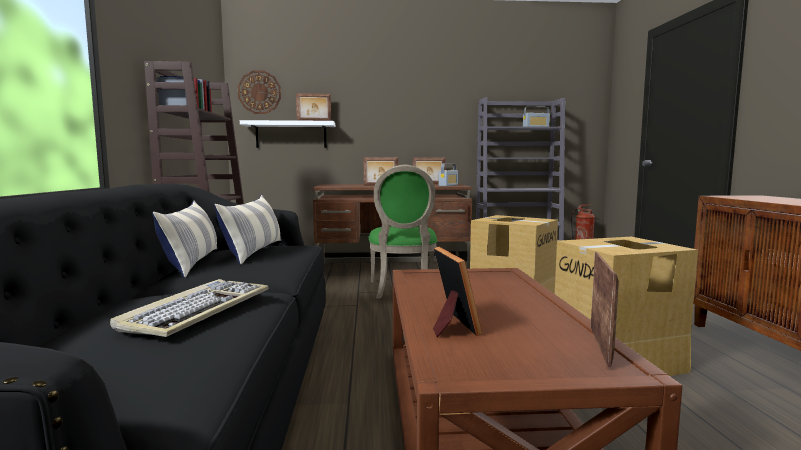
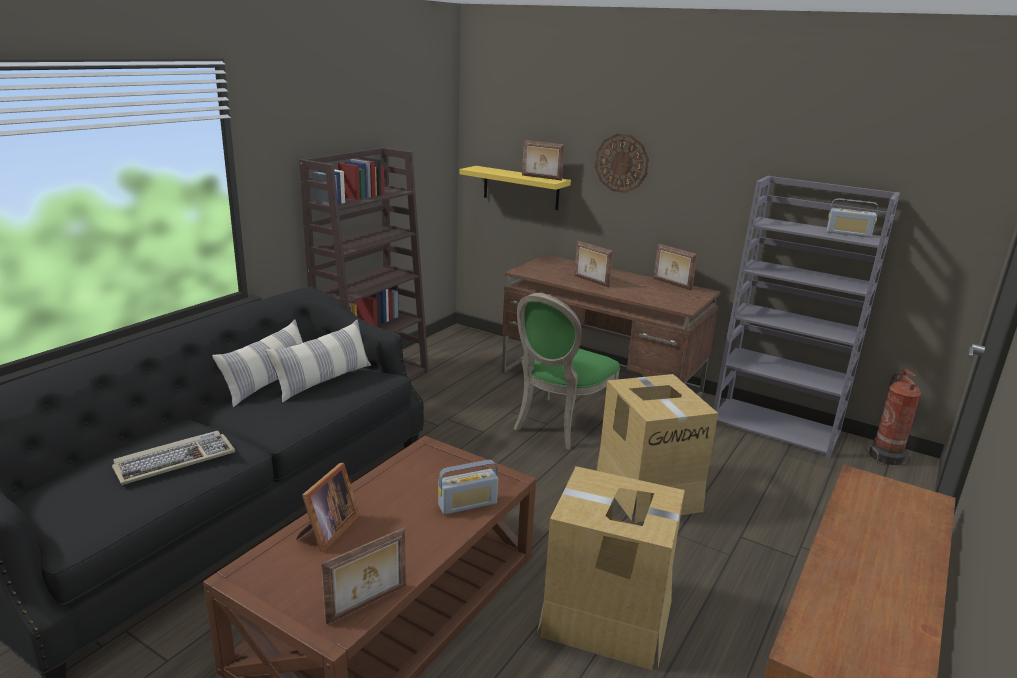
camera: 35 degrees right, 15 degrees up
wall clock [238,71,281,114] -> wall clock moved to [595,133,649,193]
white shelf [240,120,335,148] -> yellow shelf [459,166,571,210]
radio [439,164,458,186] -> radio moved to [438,460,498,515]

